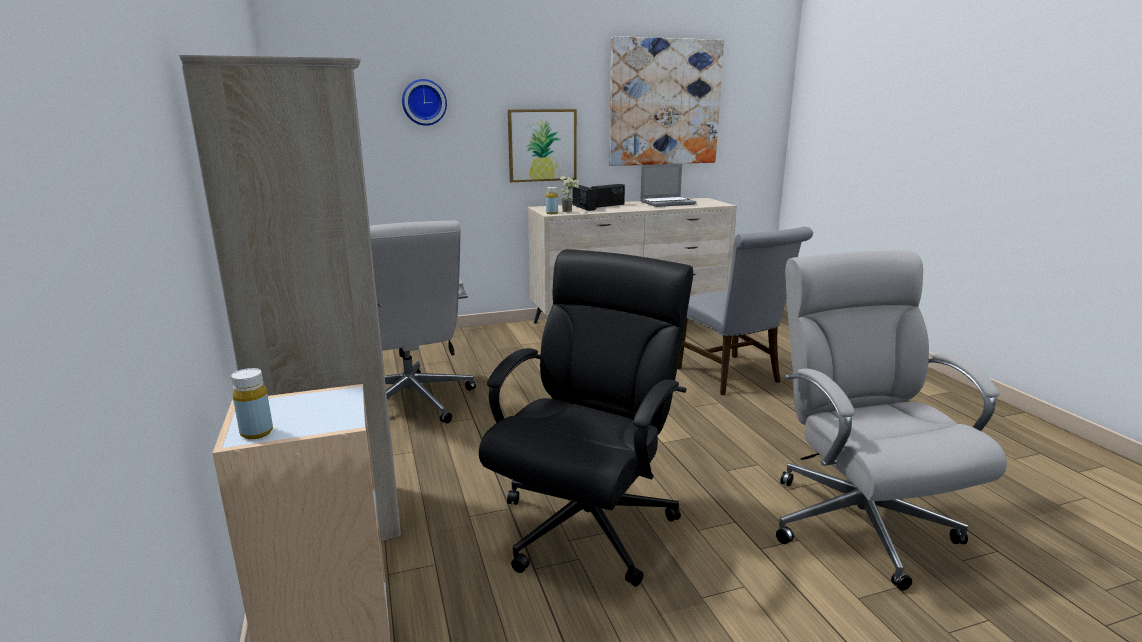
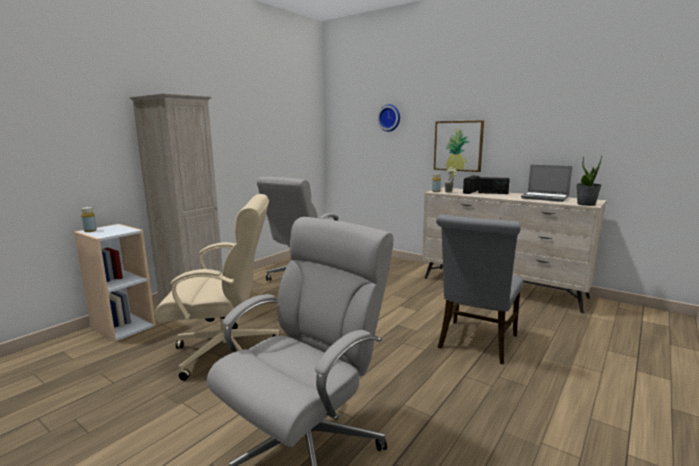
camera: 55 degrees right, 5 degrees down
black office chair [479,249,693,586] -> beige office chair [155,194,280,381]
picture [609,36,724,166] -> none
none -> potted plant [576,155,602,206]

